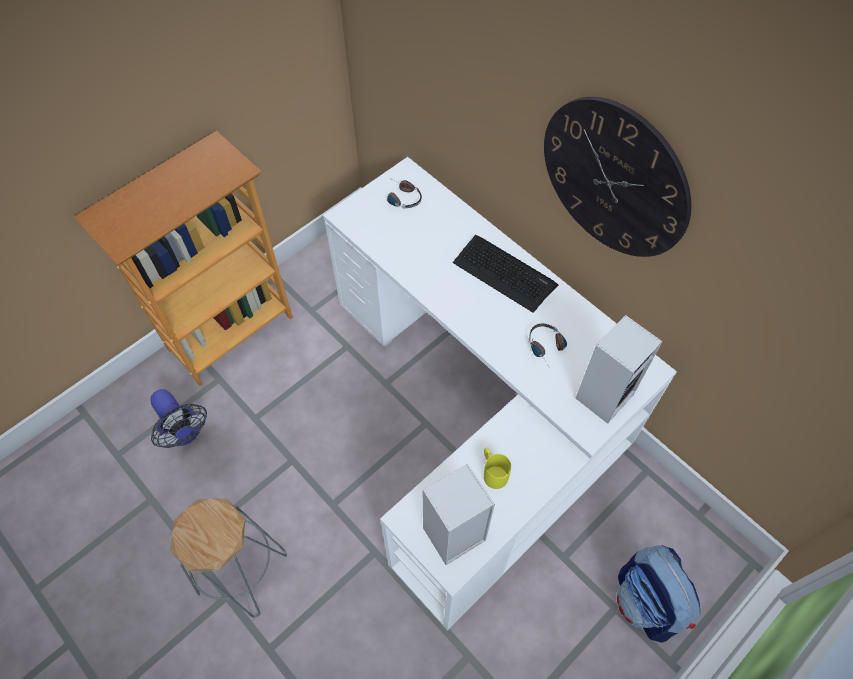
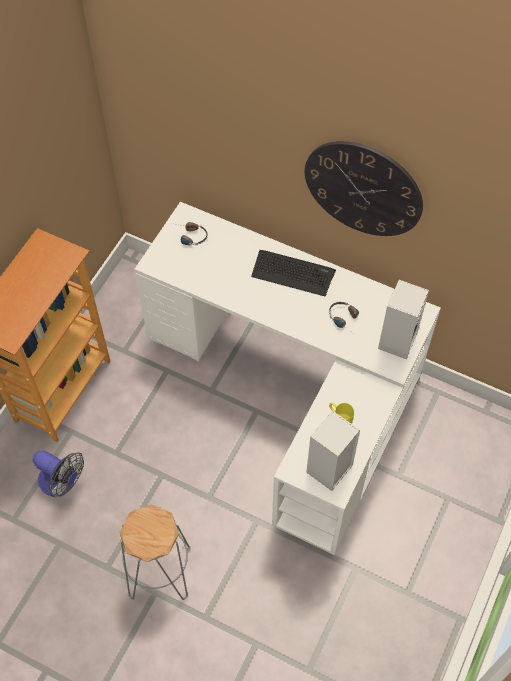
camera: 20 degrees left, 0 degrees up
backpack [616,545,700,643] -> none

